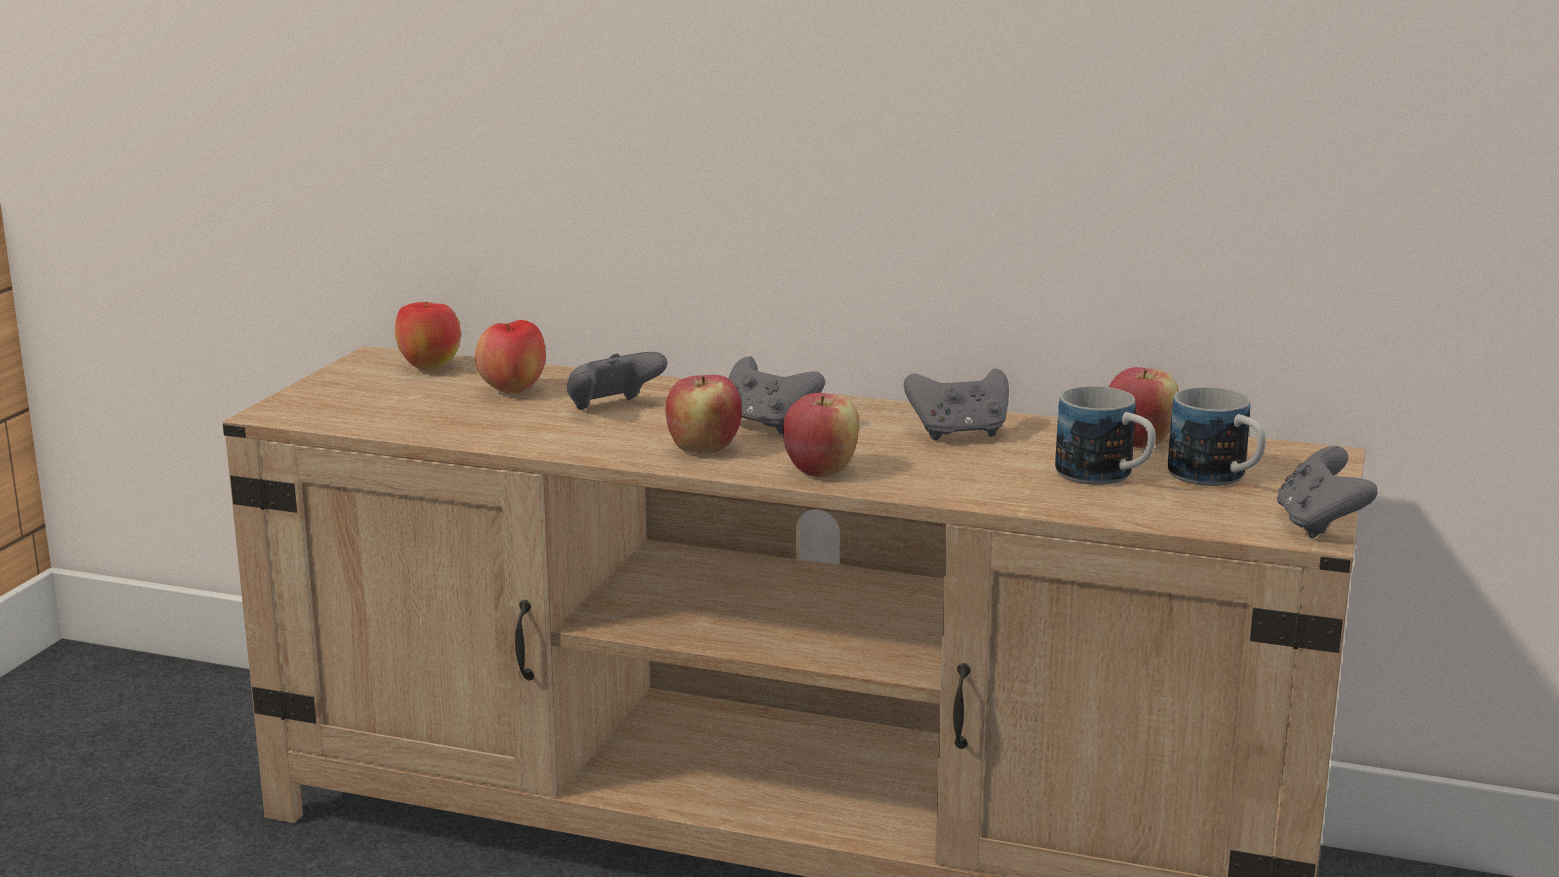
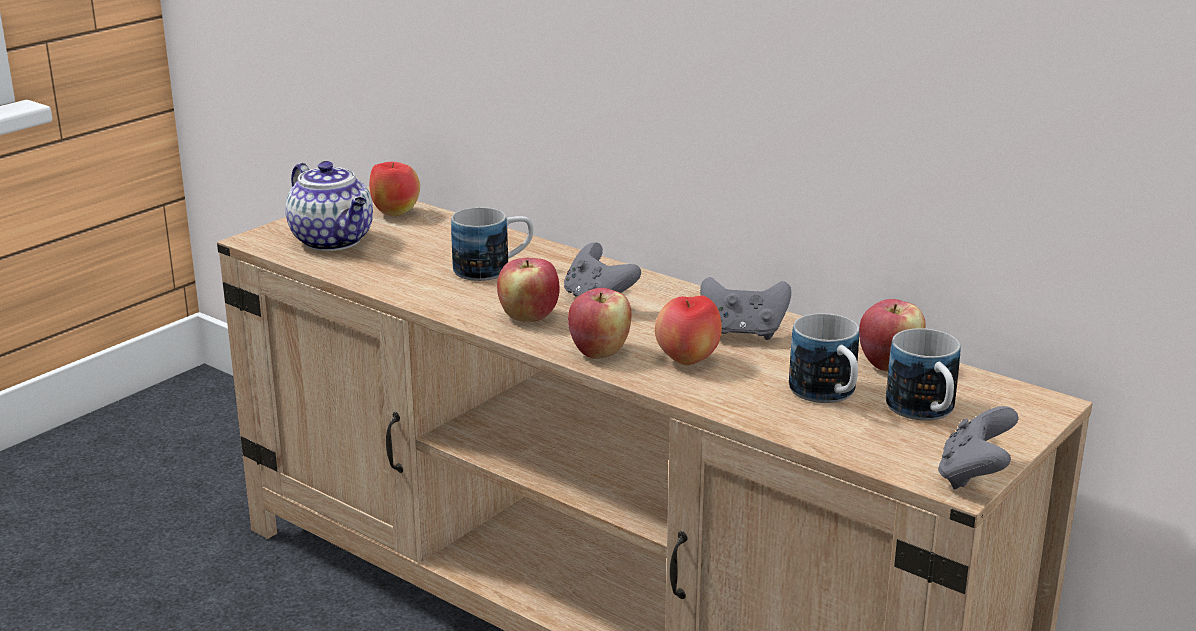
camera: 20 degrees right, 5 degrees up
apple [475,320,546,394] -> apple moved to [655,295,722,365]
grey game controller [567,352,667,410] -> mug [451,207,533,281]
none -> teapot [285,161,373,251]

